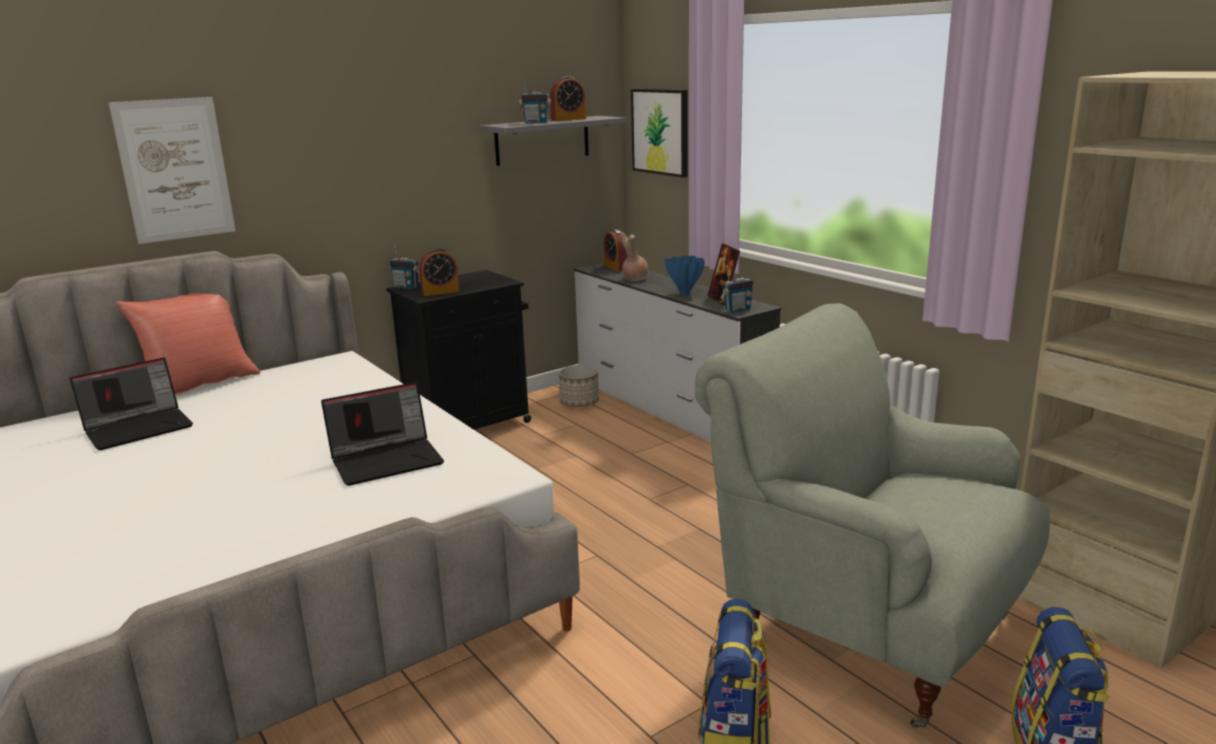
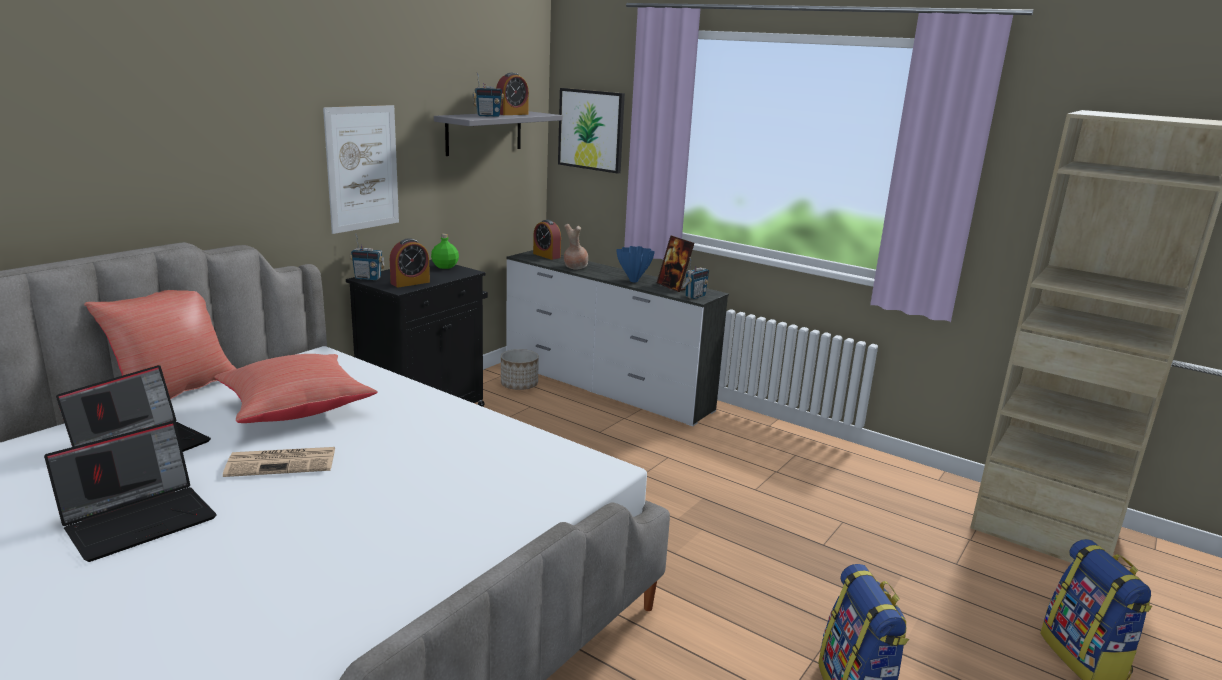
camera: 20 degrees left, 0 degrees up
picture [109,97,236,244] -> picture moved to [323,105,399,234]
laptop [321,382,444,486] -> laptop moved to [44,421,216,562]
grey armchair [695,303,1050,728] -> none
none -> red pillow [214,354,377,423]
none -> newspaper [223,447,335,477]
none -> green bottle [431,234,459,269]

